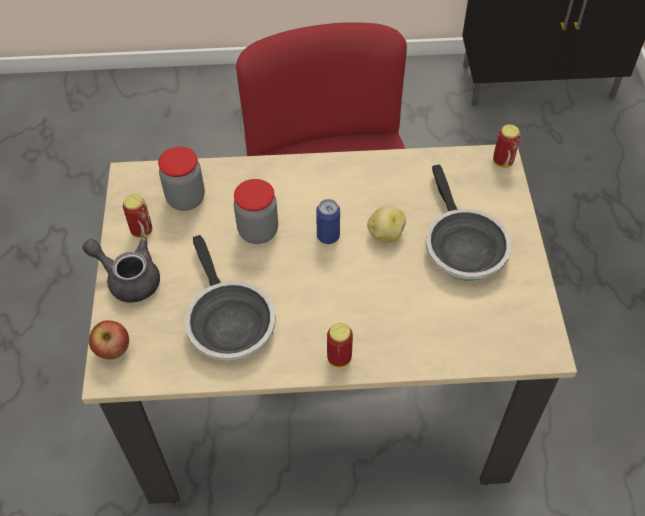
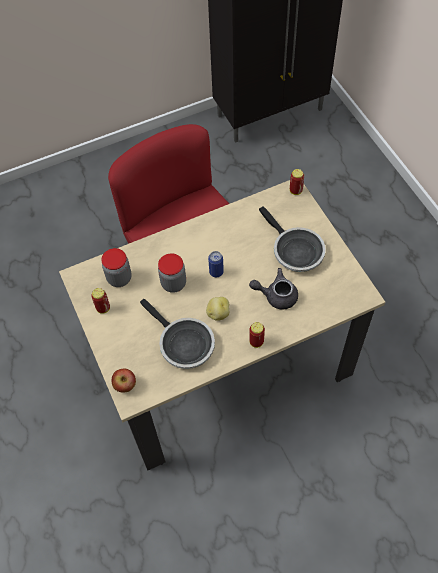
camera: 20 degrees left, 5 degrees up
grey teapot [82,237,160,302] -> grey teapot moved to [249,268,298,310]
potato [367,206,406,243] -> potato moved to [206,297,229,321]

